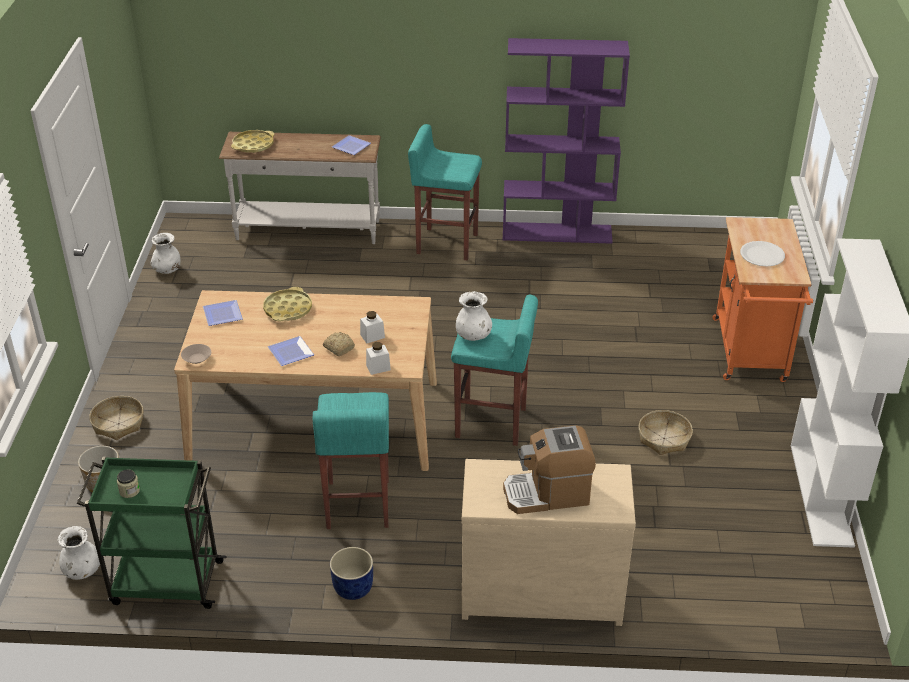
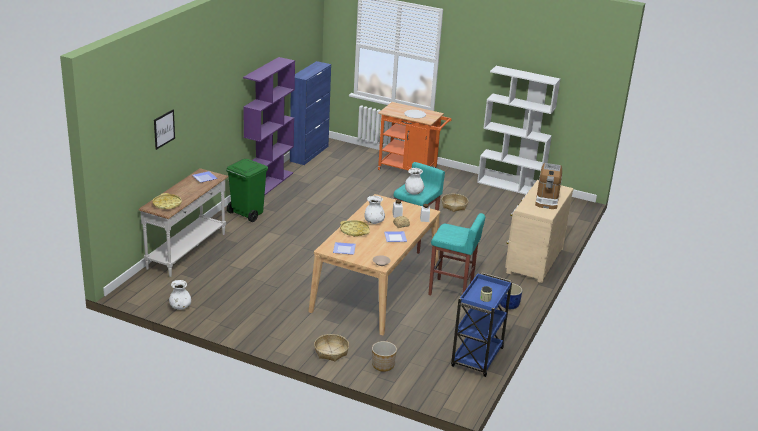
camera: 70 degrees left, 10 degrees down
white vase [58,526,100,580] -> white vase moved to [364,196,385,224]
green cart [77,457,227,609] -> blue cart [451,272,512,377]
turquoise stool [408,124,482,261] -> green trash can [226,159,268,222]
none -> picture [154,109,175,150]
none -> blue cabinet [290,61,331,165]

